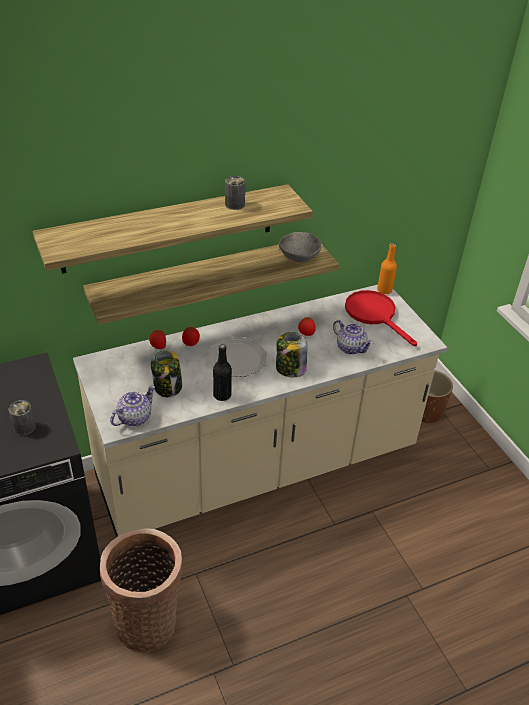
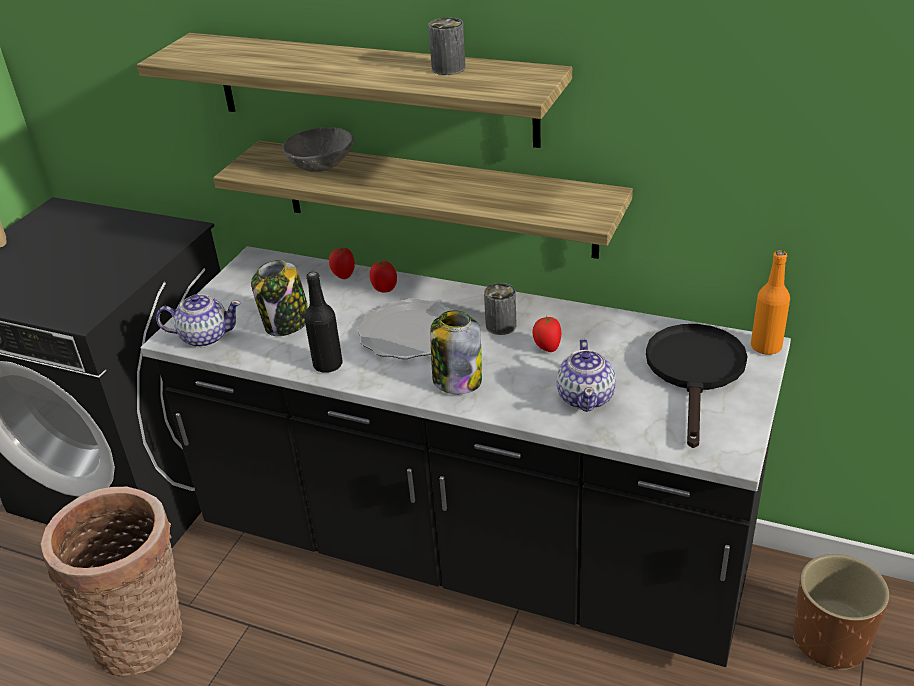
camera: 50 degrees right, 5 degrees down
can [9,400,36,436] -> can moved to [484,283,517,335]
beige counter [73,285,447,538] -> black counter [141,246,791,667]
grey bowl [279,232,321,262] -> grey bowl moved to [283,127,354,172]
red frying pan [345,290,417,346] -> black frying pan [646,324,747,448]

